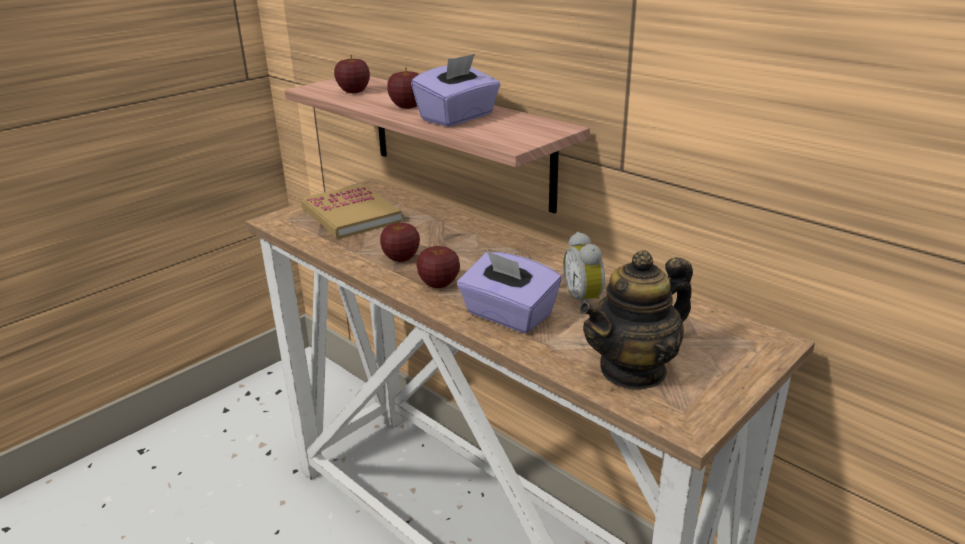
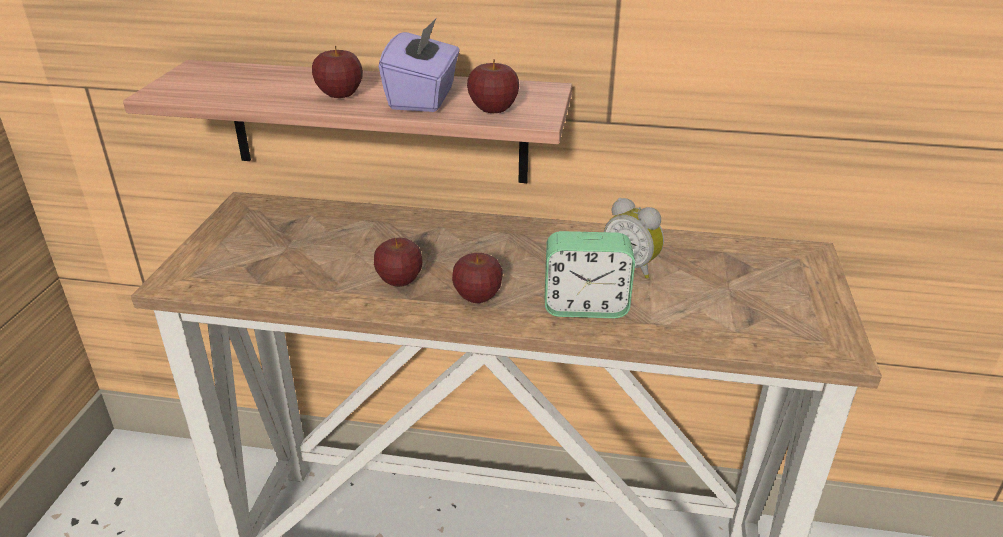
camera: 35 degrees left, 5 degrees up
book [300,184,402,239] -> none
apple [334,55,370,93] -> apple moved to [467,59,519,113]
purple tissue box [457,251,561,333] -> alarm clock [545,231,635,318]
teapot [579,250,693,391] -> none

